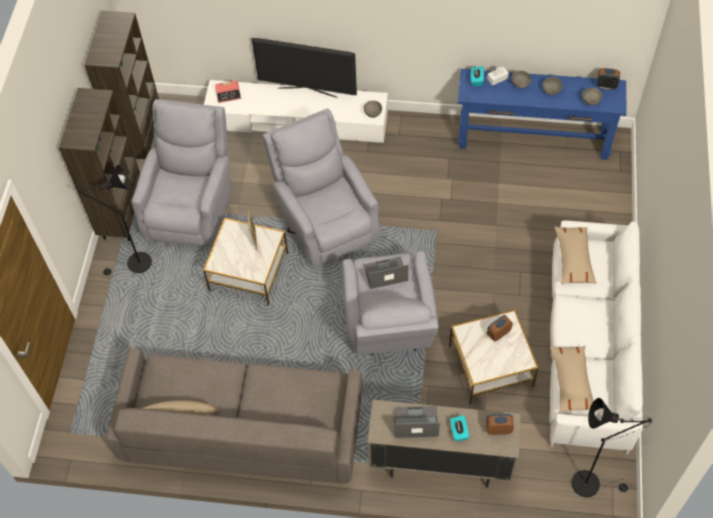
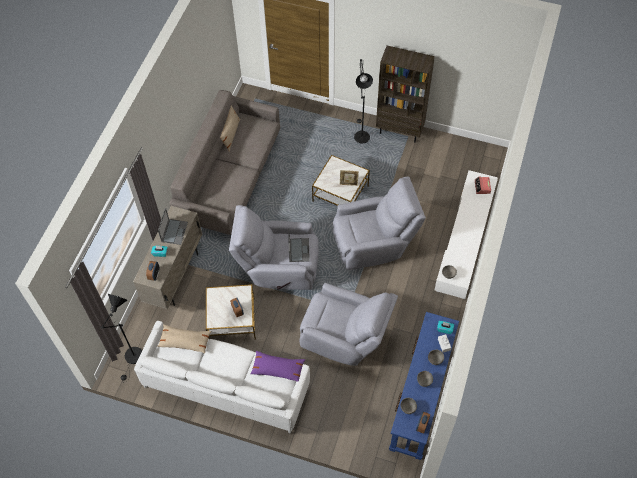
camera: 100 degrees right, 0 degrees up
brown bookcase [85,11,159,159] -> none
grey armchair [131,99,231,247] -> grey armchair moved to [300,283,398,366]
television [252,38,357,98] -> none
beige pillow [555,226,596,285] -> purple pillow [250,351,305,381]

